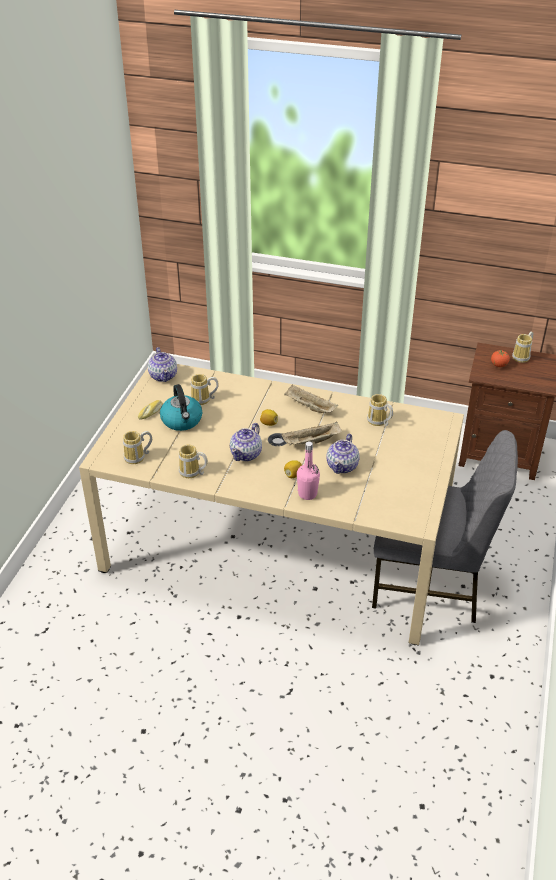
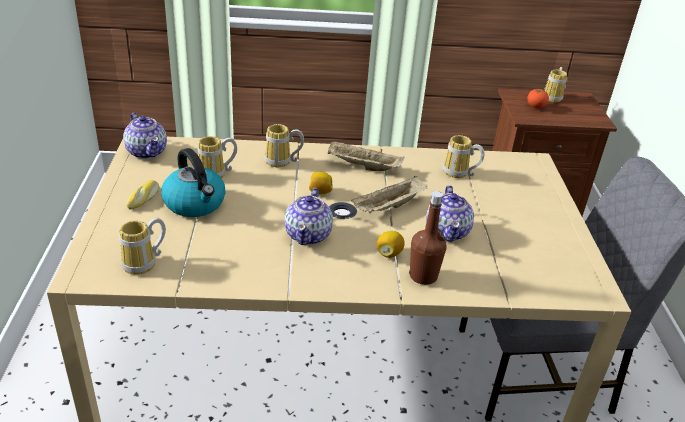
camera: 20 degrees left, 5 degrees down
mug [179,445,208,478] -> mug moved to [264,124,304,167]
pink bottle [297,441,320,500] -> brown bottle [409,191,447,285]

